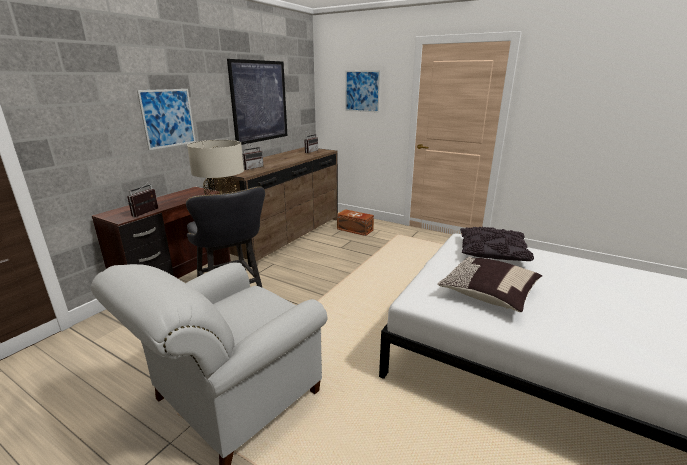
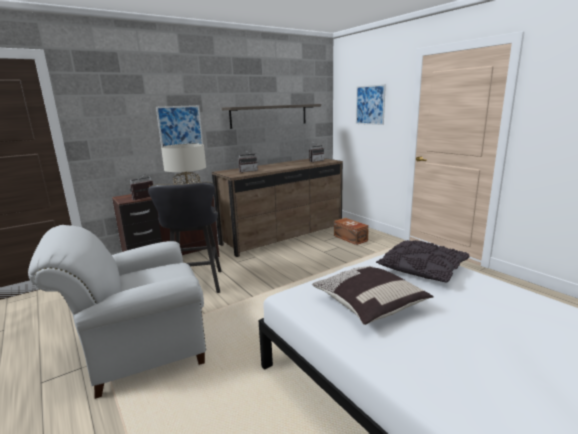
camera: 25 degrees right, 5 degrees down
picture [227,59,287,145] -> shelf [222,104,321,129]

